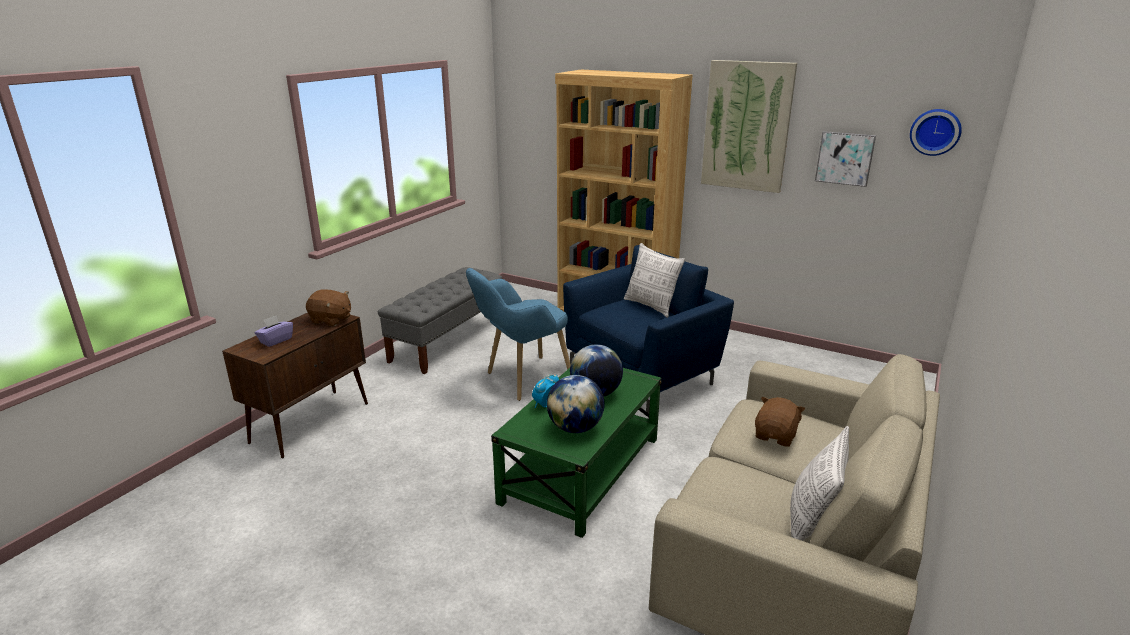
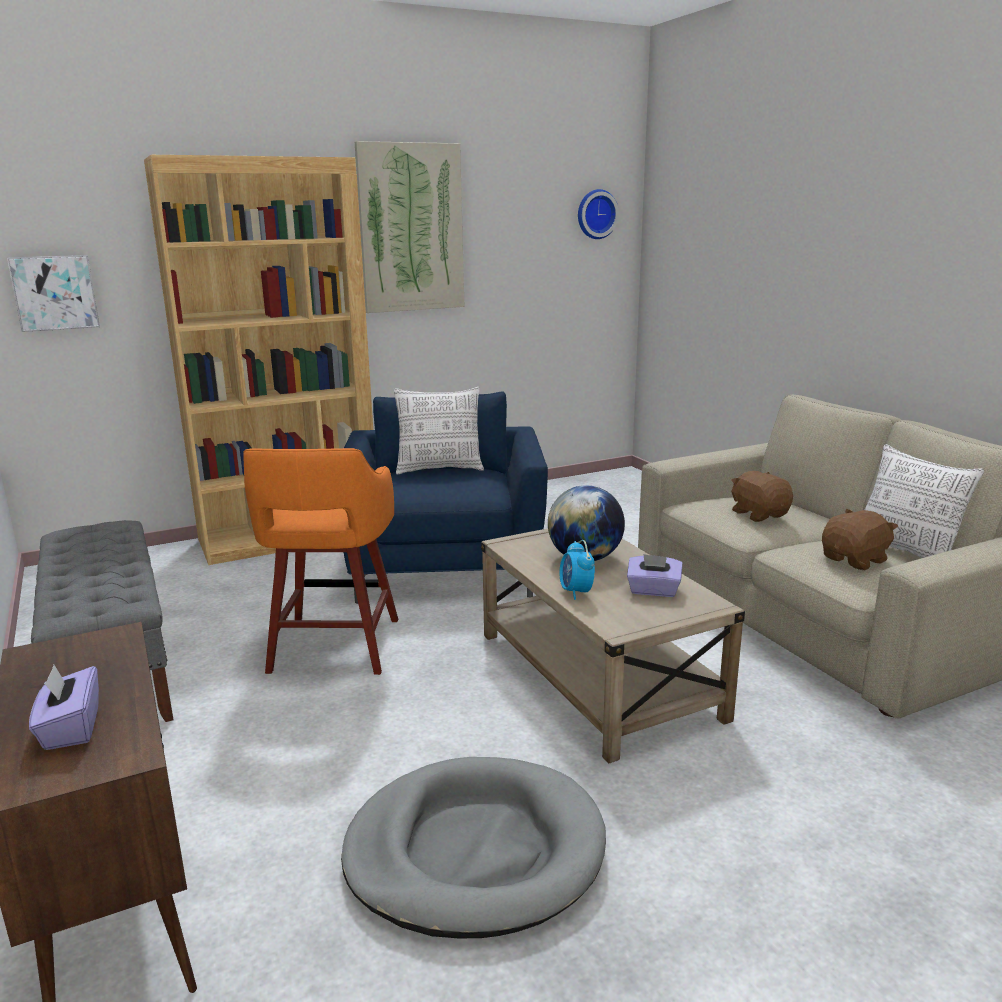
camera: 55 degrees left, 5 degrees down
brown plush toy [306,289,351,326] -> brown plush toy moved to [822,509,898,570]
blue armchair [466,268,571,401] -> orange stool [244,448,398,675]
green coffee table [491,368,662,538] -> beige coffee table [481,528,745,763]
globe [547,375,605,433] -> purple tissue box [627,554,683,597]
picture [815,131,876,187] -> picture moved to [7,255,100,332]
none -> grey dog bed [341,757,606,938]

